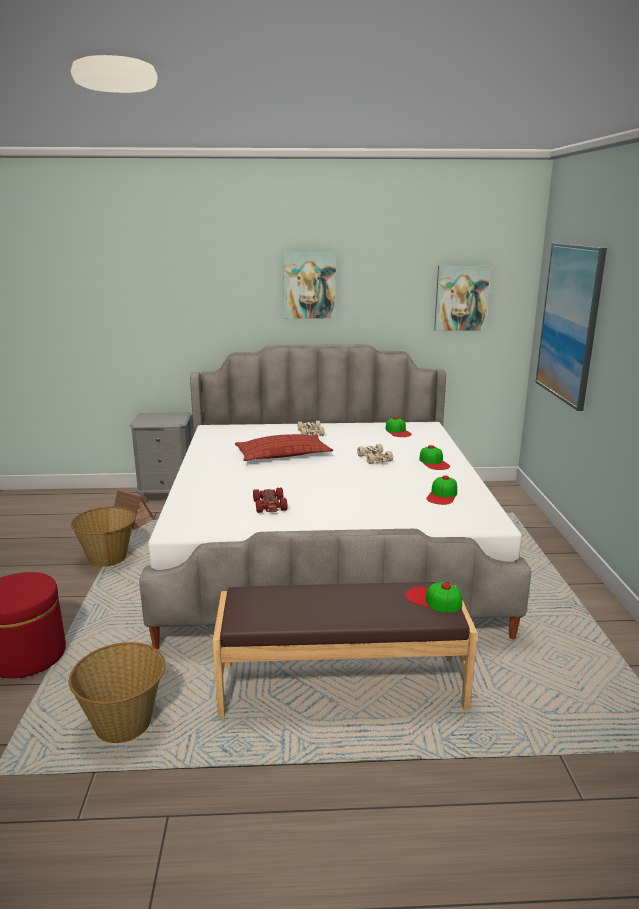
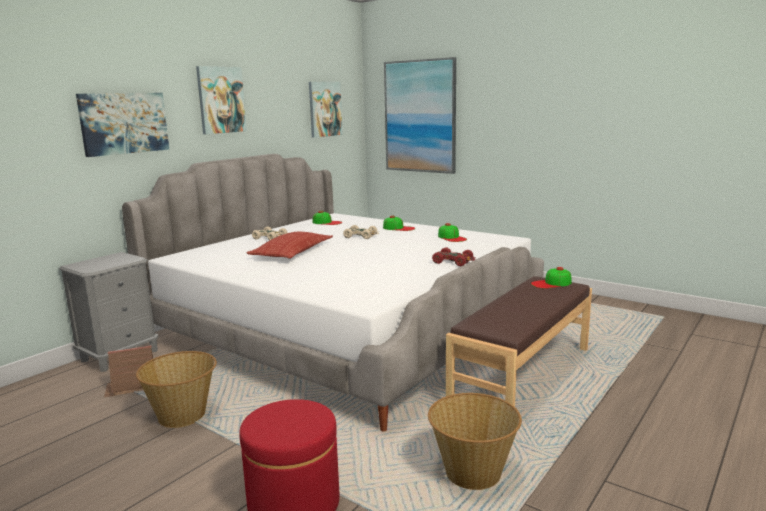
camera: 50 degrees left, 5 degrees down
red toy car [253,487,288,513] -> red toy car moved to [432,247,476,266]
none -> picture [76,93,169,157]

